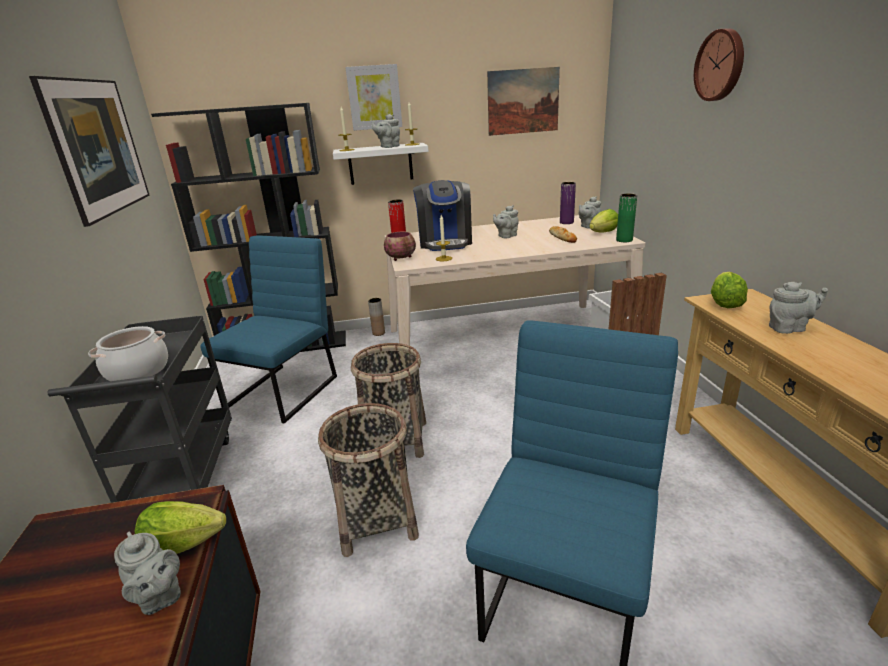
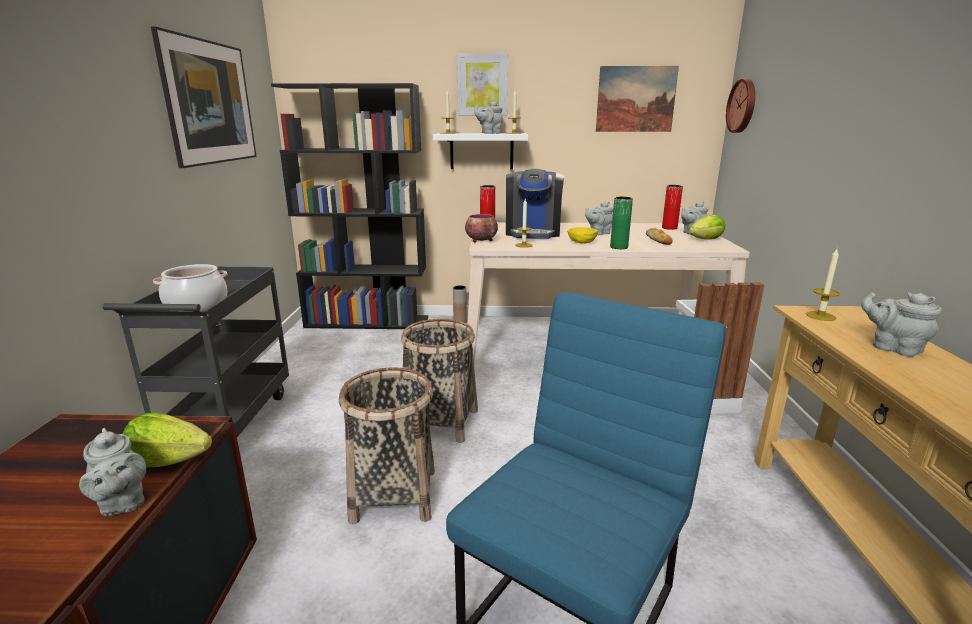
camera: 10 degrees right, 5 degrees down
blue chair [200,235,337,424] -> none
purple vase [560,182,576,224] -> red vase [662,185,683,230]
green vase [616,193,637,242] -> green vase moved to [610,196,633,249]
wall clock [694,28,744,101] -> wall clock moved to [726,79,755,133]
lettuce [711,272,748,308] -> candle [806,249,840,321]
grey teapot [769,282,828,334] -> grey teapot turned 135 degrees counterclockwise [861,292,942,357]
none -> yellow bowl [567,227,598,243]

